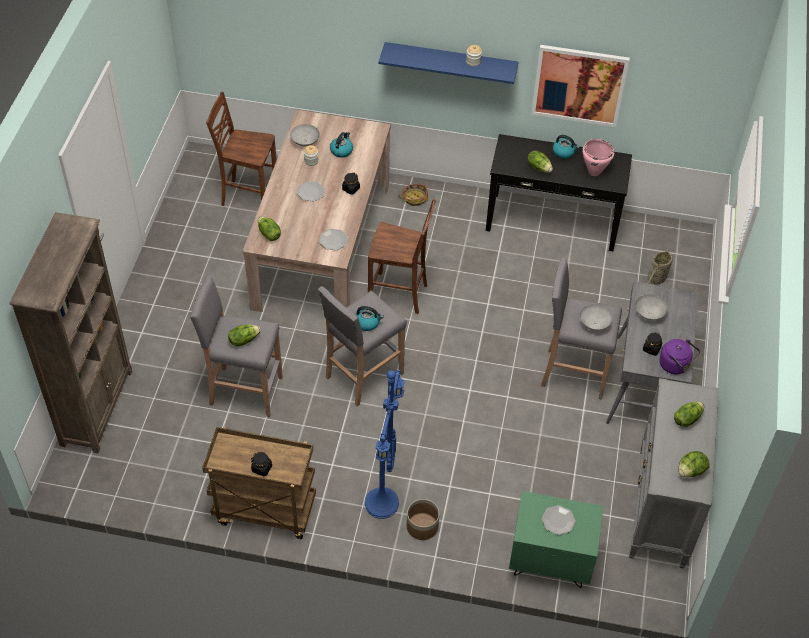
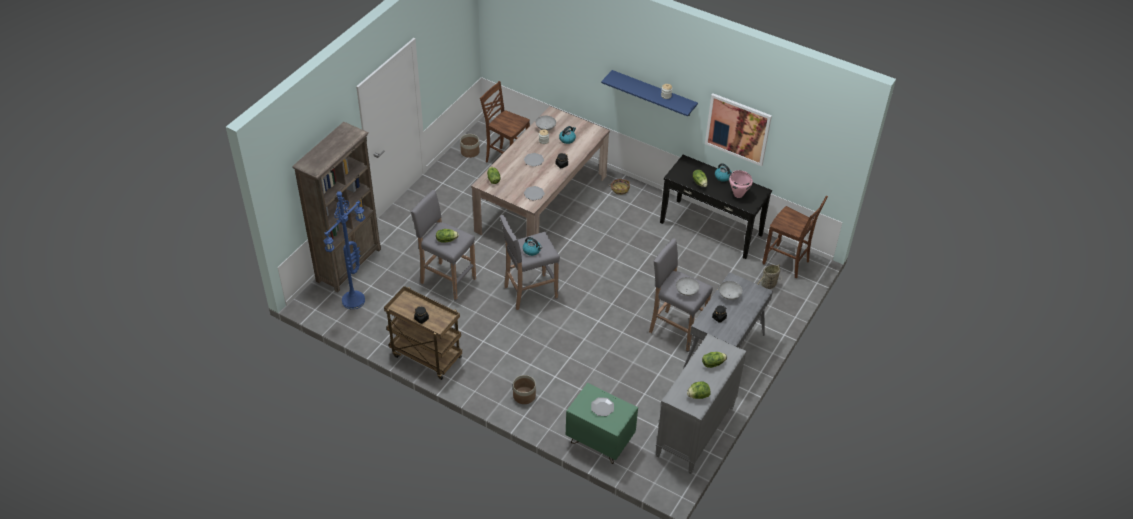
camera: 20 degrees right, 5 degrees down
blue floor lamp [365,370,405,519] -> blue floor lamp moved to [323,191,365,309]
brown chair [368,199,436,314] -> brown chair moved to [762,196,828,278]
purple kettle [659,339,700,374] -> none
none -> planter [460,134,479,158]

